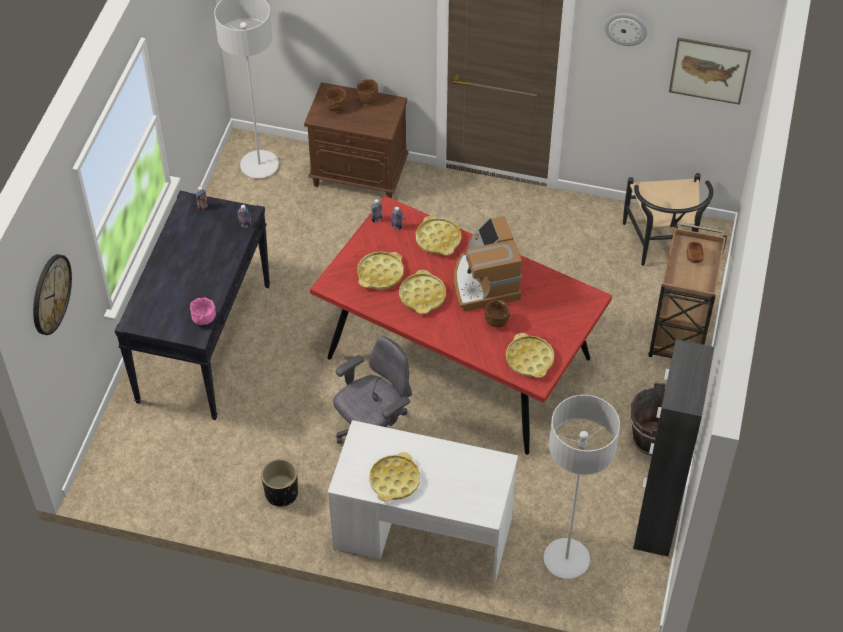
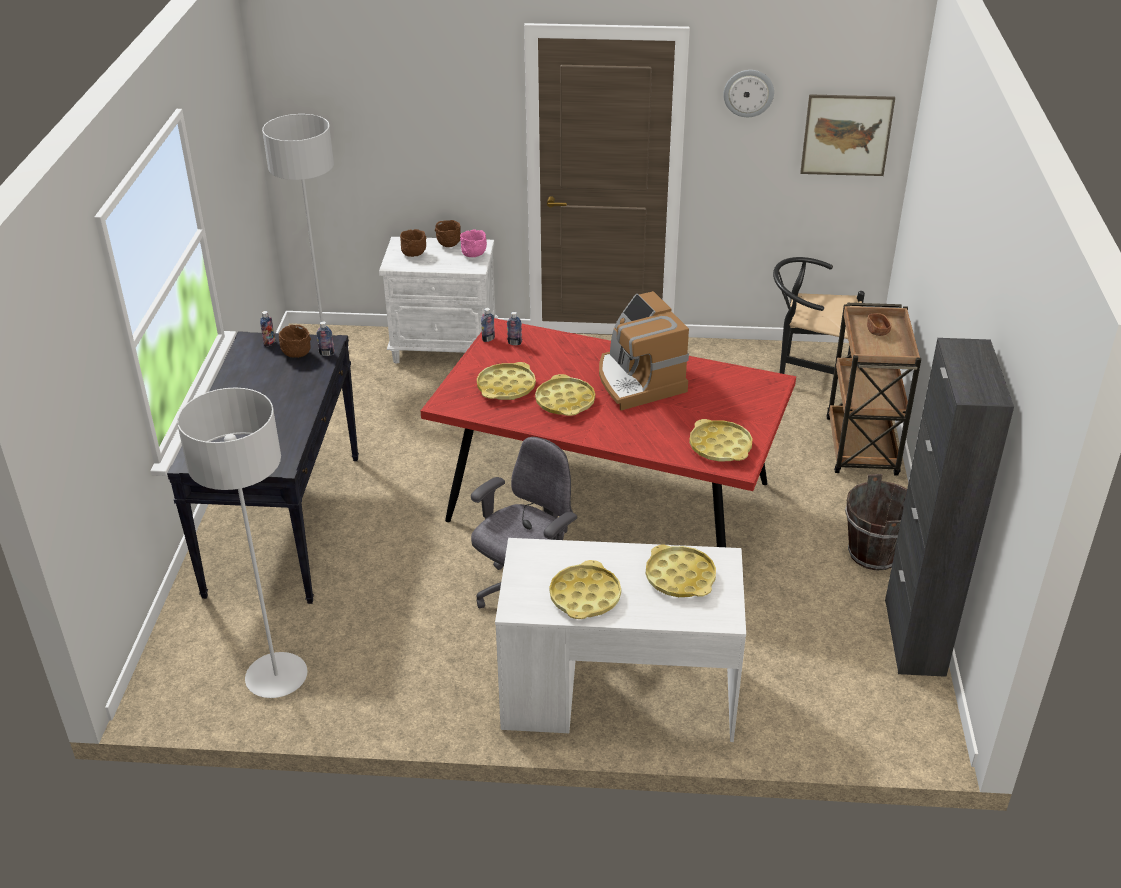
camera: 10 degrees left, 15 degrees down
wall clock [33,254,72,335] -> none
pink bowl [190,298,216,325] -> pink bowl moved to [460,230,487,257]
black planter [261,459,298,507] -> none
brown nightstand [304,82,409,198] -> white nightstand [379,237,498,363]
yellow tray [416,216,461,256] -> yellow tray moved to [646,545,716,597]
brown bowl [485,299,510,327] -> brown bowl moved to [279,325,311,358]
grey floor lamp [544,395,620,579] -> grey floor lamp moved to [177,388,308,698]
black chair [623,173,714,266] -> black chair turned 120 degrees clockwise [773,257,865,375]

